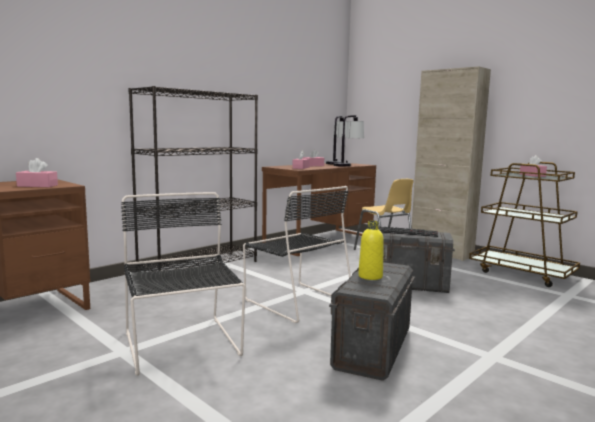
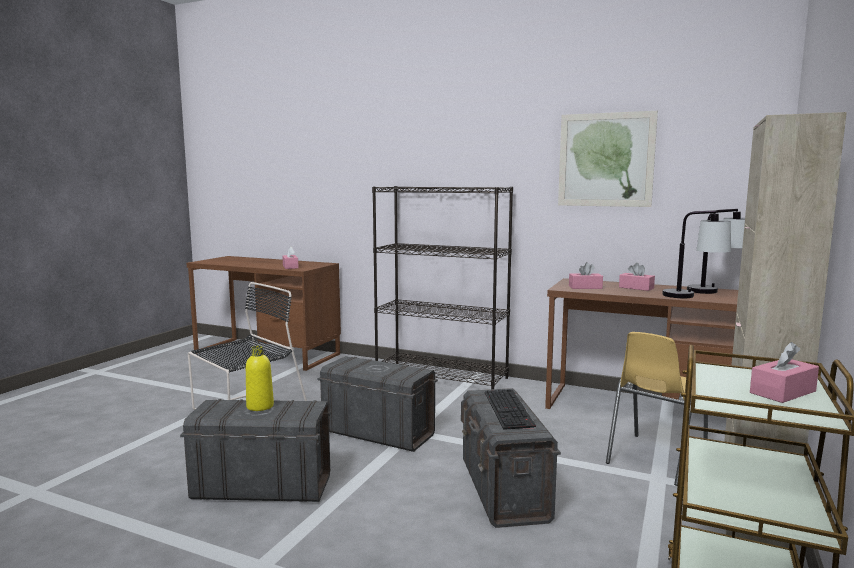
camera: 70 degrees right, 0 degrees up
black chair [243,186,351,323] -> grey storage box [318,356,438,452]
none -> picture [558,111,658,207]

